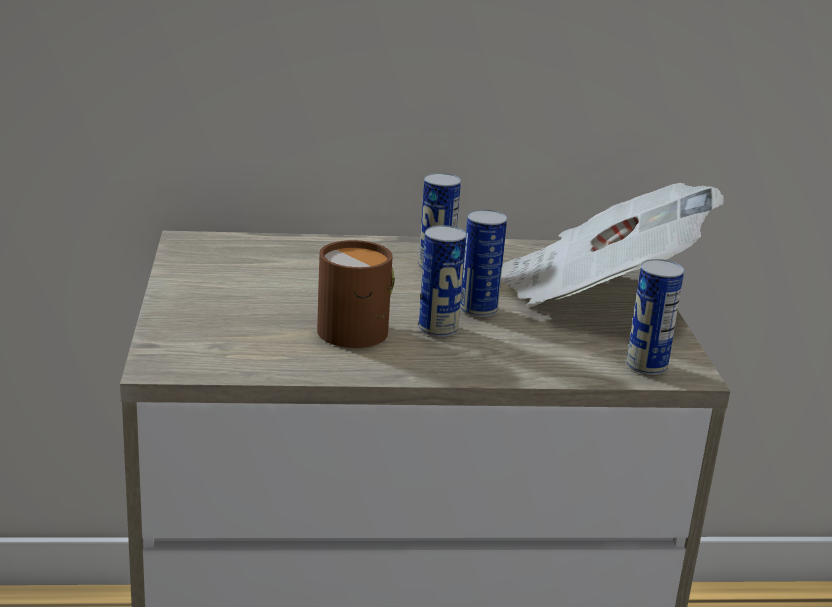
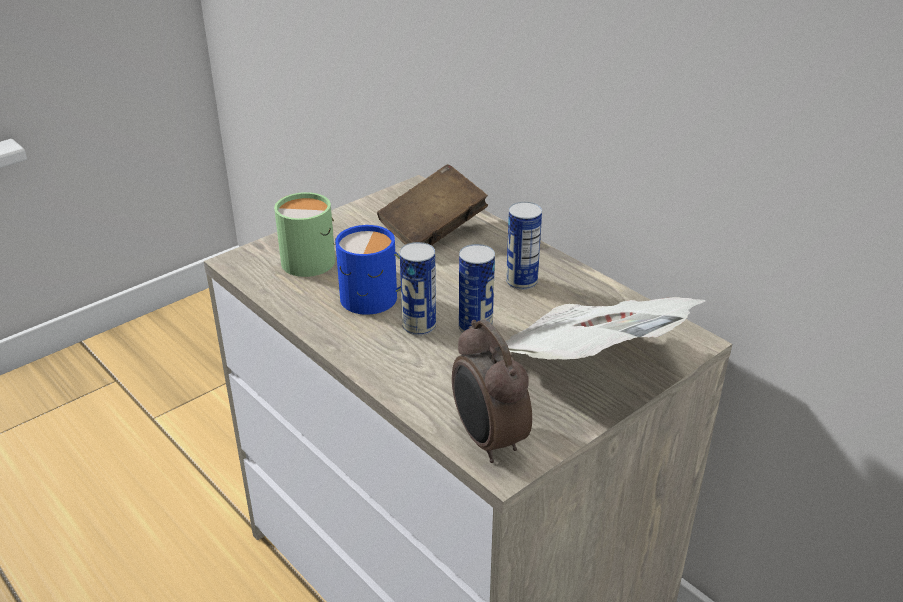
camera: 55 degrees right, 10 degrees up
brown mug [317,240,395,348] -> blue mug [335,225,401,315]
can [627,259,684,375] -> alarm clock [452,319,532,463]
none -> green mug [274,192,336,277]
none -> brown book [377,164,488,246]

